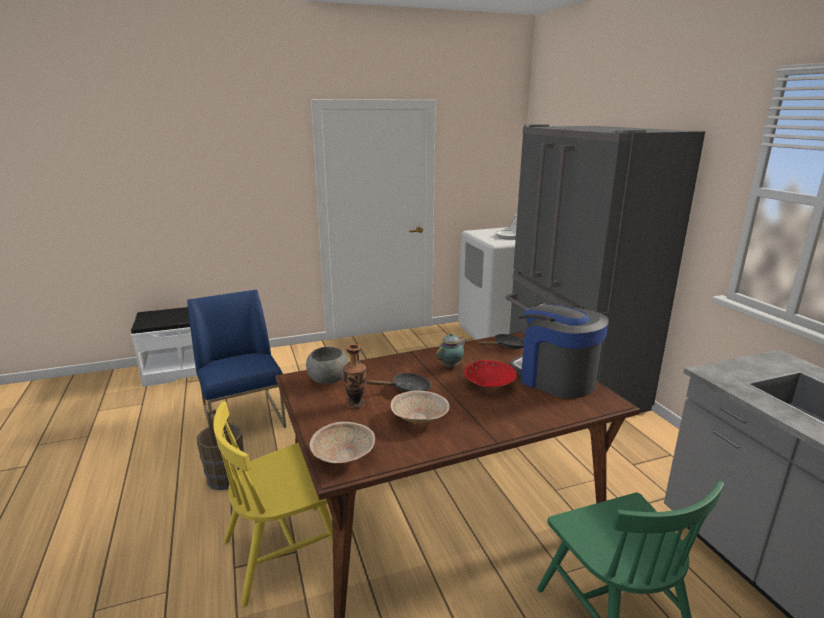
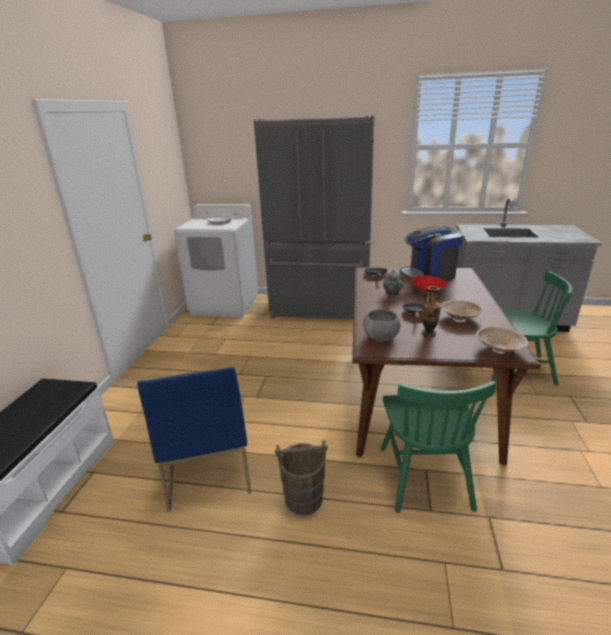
camera: 60 degrees left, 5 degrees up
blue chair [187,289,286,428] -> blue chair turned 105 degrees counterclockwise [137,367,251,511]
yellow chair [213,401,333,607] -> green chair [381,381,496,513]

